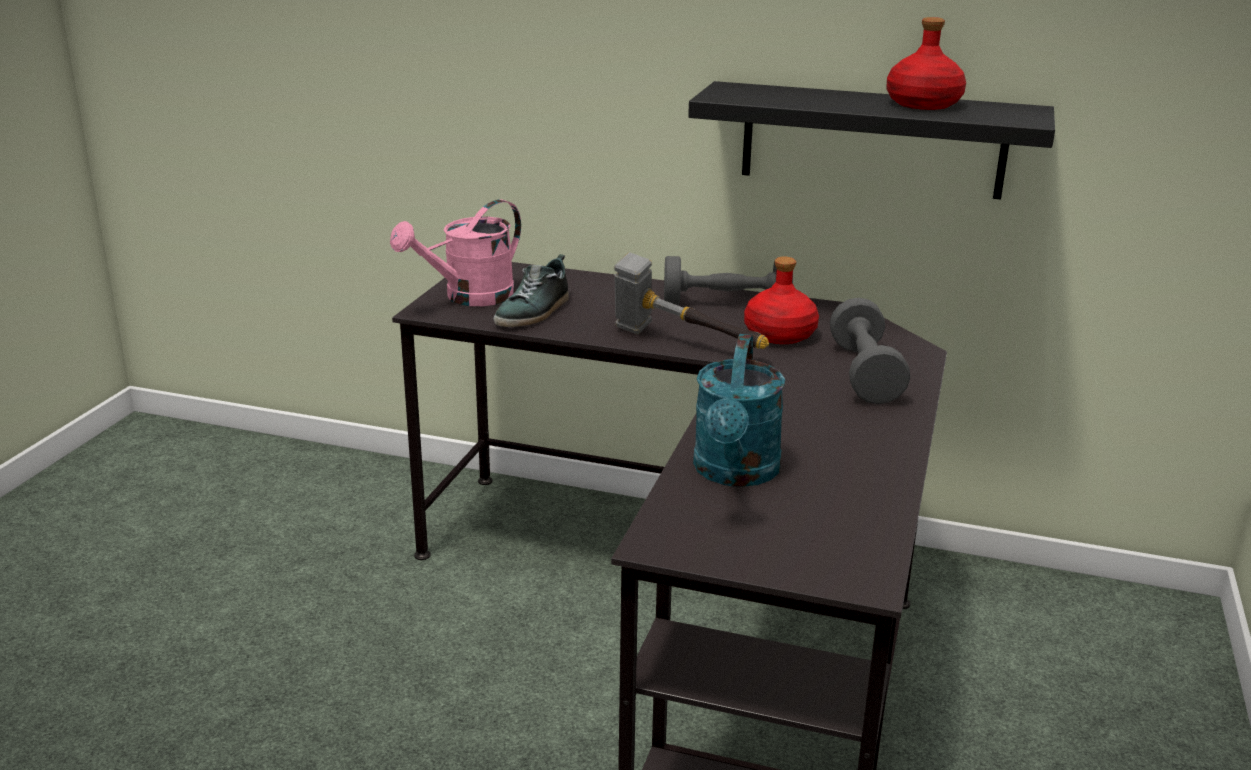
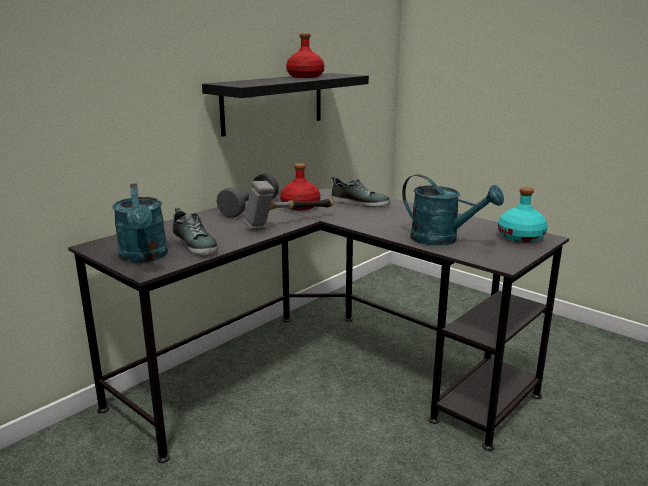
camera: 65 degrees left, 5 degrees down
pink watering can [390,199,521,306] -> turquoise watering can [112,183,168,263]
grey dumbbell [830,298,910,404] -> shoe [331,176,390,207]
none -> turquoise bottle [498,187,548,243]

